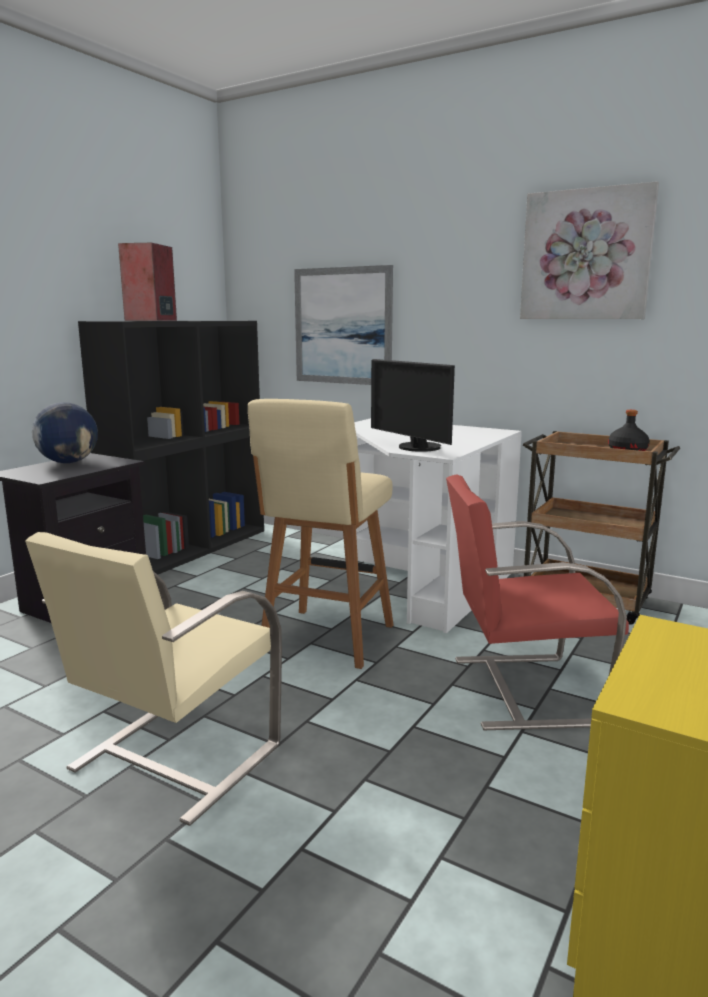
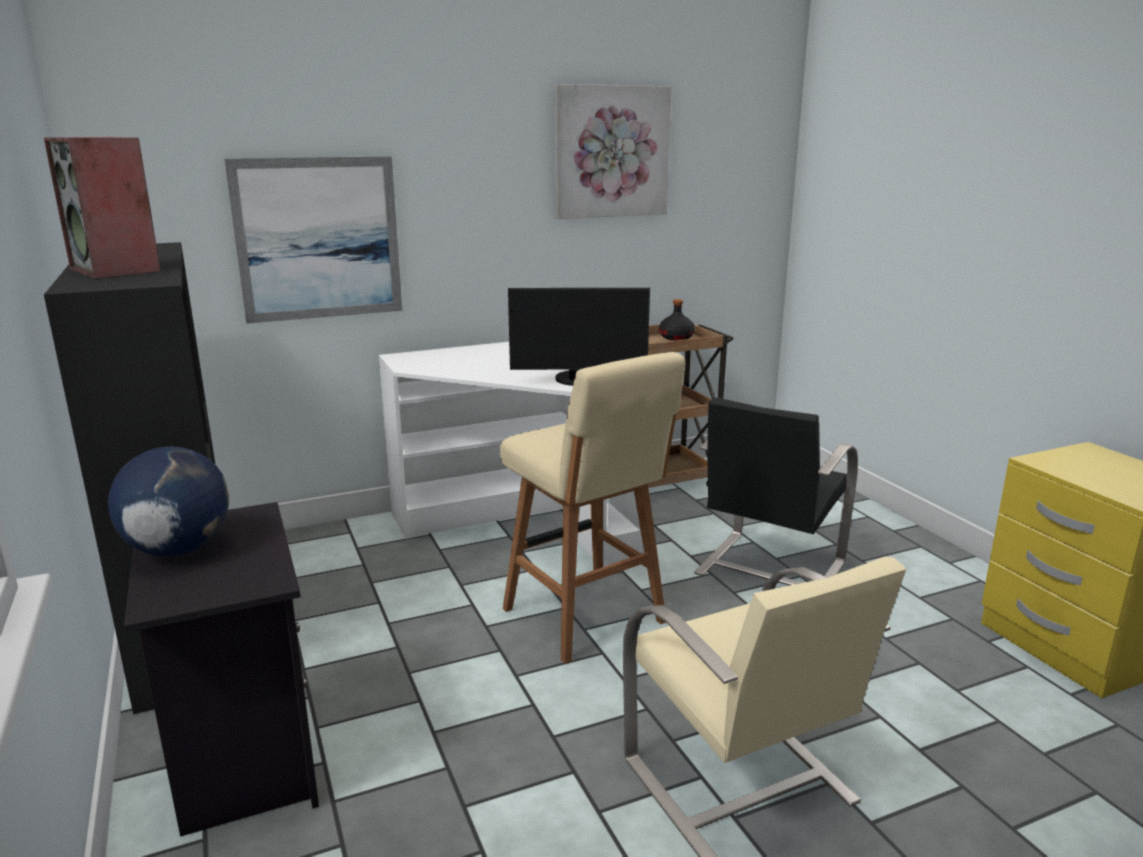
camera: 55 degrees left, 5 degrees up
red chair [446,474,629,730] -> black chair [694,397,858,586]

